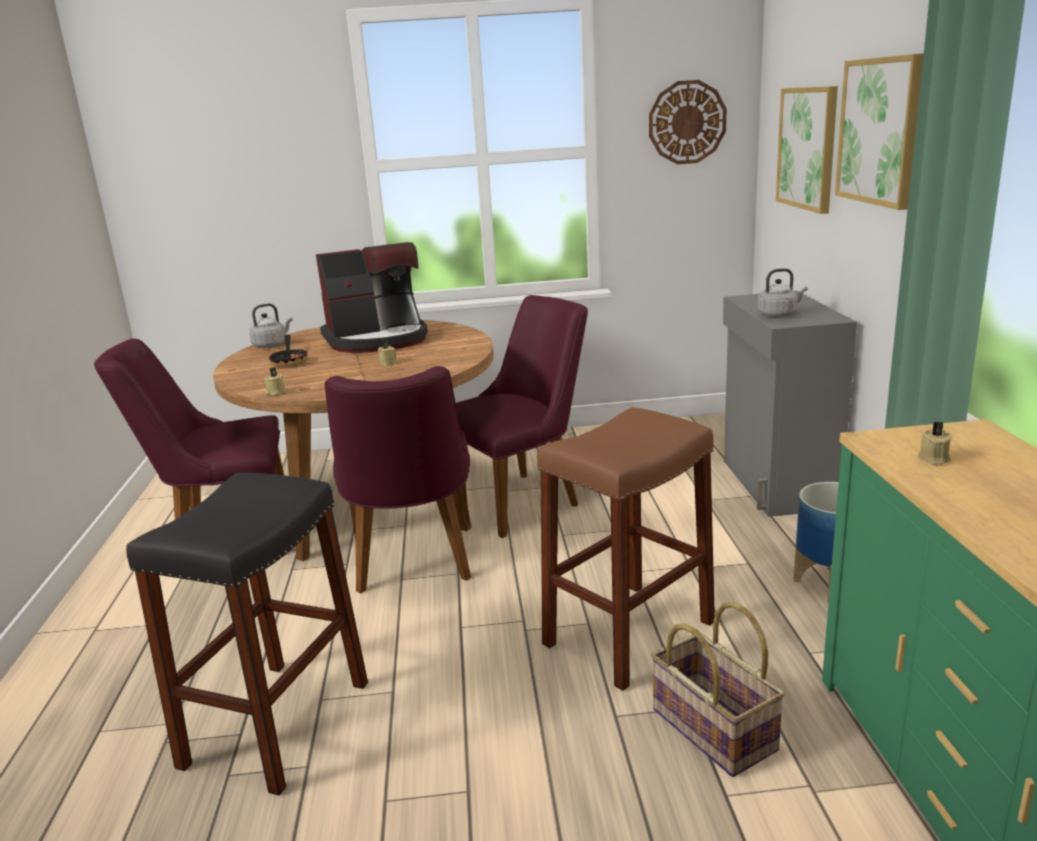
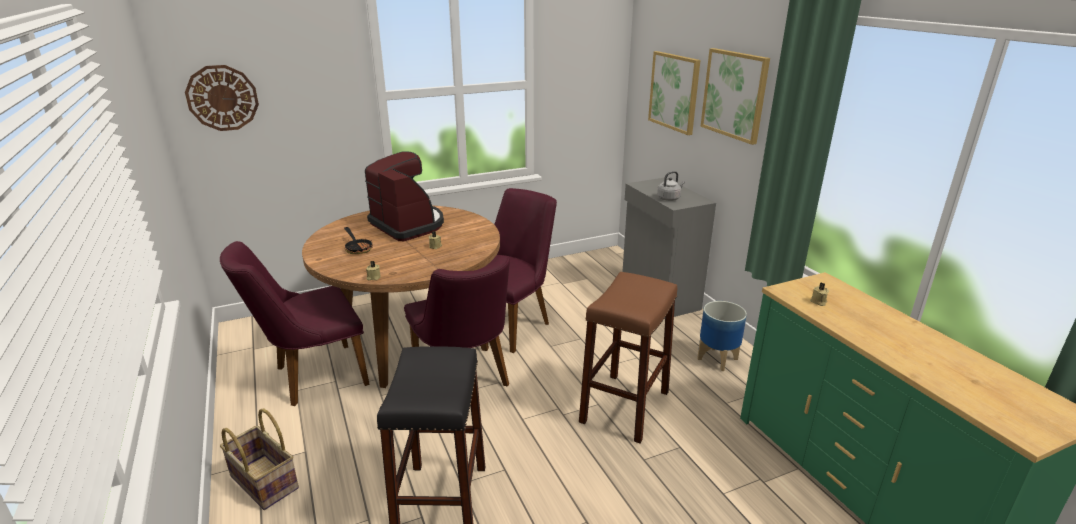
camera: 20 degrees left, 5 degrees up
grey kettle [249,303,292,348] -> none
coffee machine [316,242,428,353] -> coffee machine turned 90 degrees counterclockwise [365,151,444,241]
wall clock [649,80,727,164] -> wall clock moved to [185,65,259,131]
basket [651,602,785,777] -> basket moved to [220,408,299,510]

